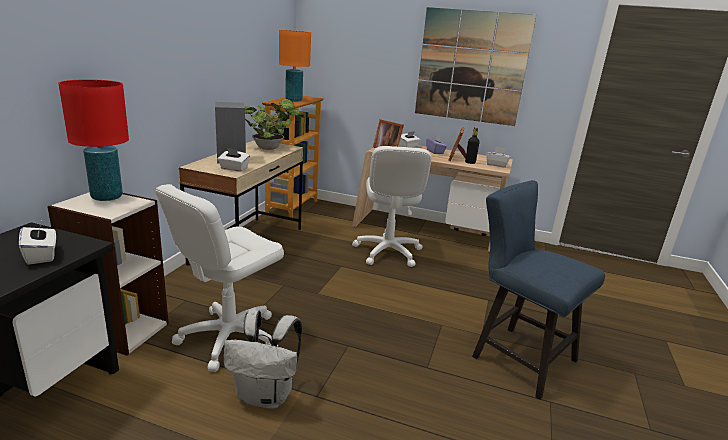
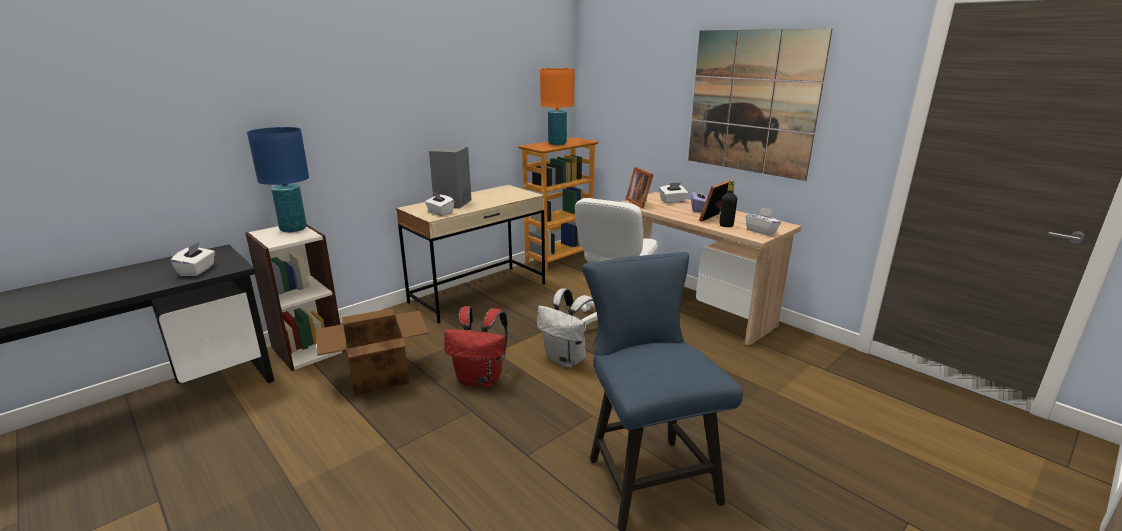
camera: 30 degrees right, 0 degrees up
red table lamp [58,79,129,201] -> blue table lamp [247,127,309,232]
white office chair [155,184,284,372] -> cardboard box [316,308,429,396]
white backpack [224,310,302,409] -> white backpack moved to [537,288,598,368]
potted plant [245,99,301,150] -> none
none -> red backpack [444,306,508,387]

